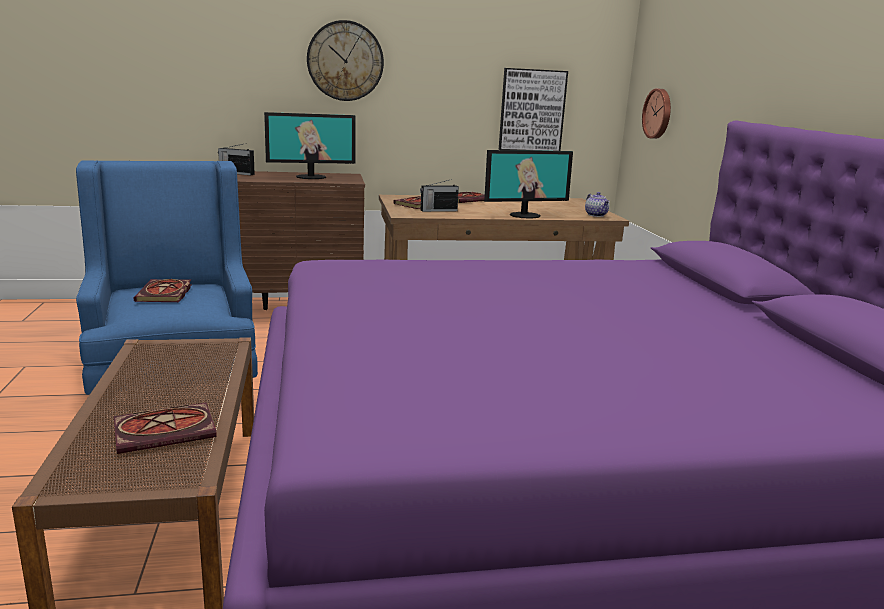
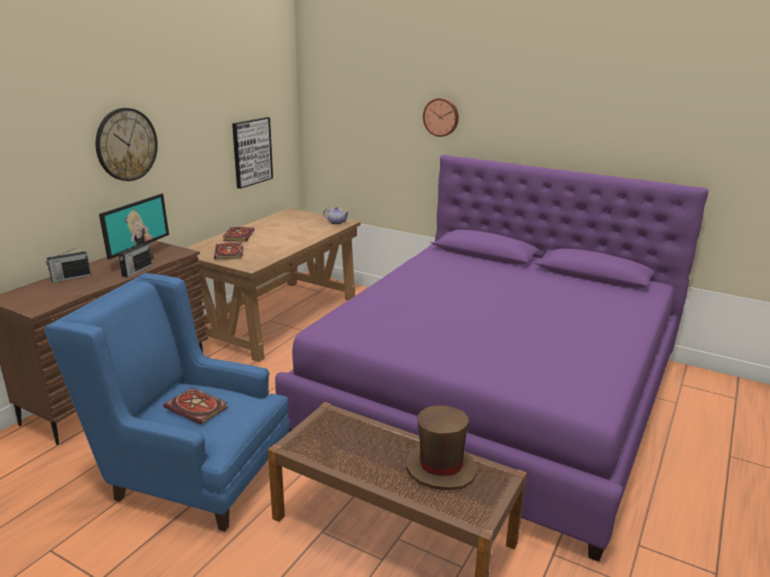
camera: 50 degrees left, 5 degrees up
book [114,403,217,454] -> brown hat [406,405,477,490]
radio [420,179,459,212] -> radio moved to [119,239,152,277]
monitor [484,150,573,219] -> none
wall clock [642,88,671,139] -> wall clock moved to [423,98,459,137]

